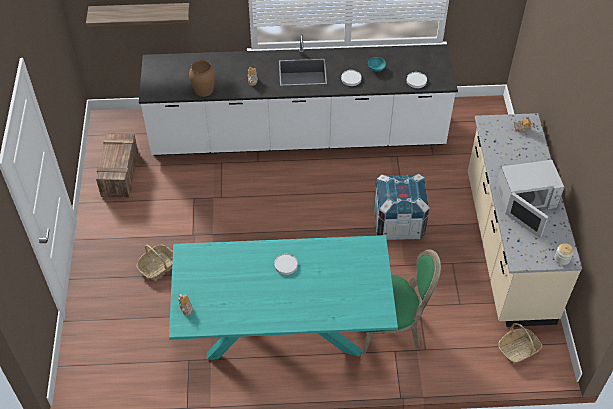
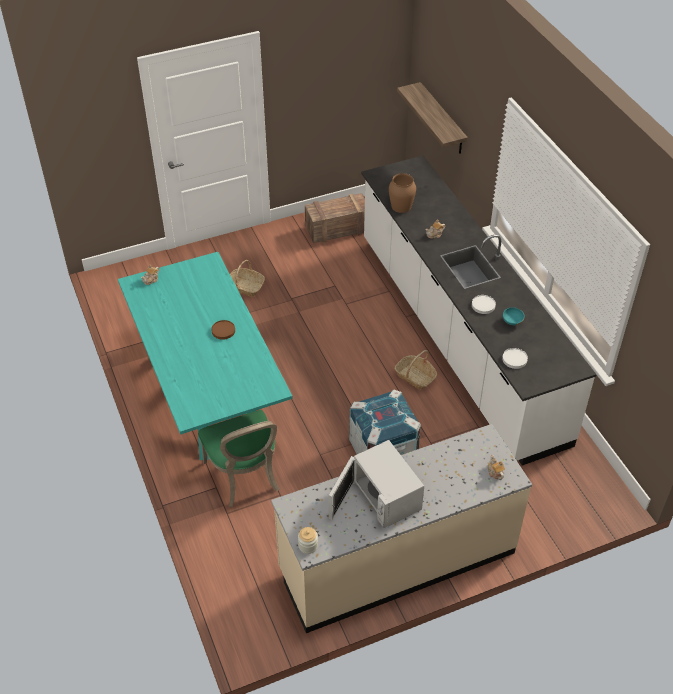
camera: 70 degrees right, 5 degrees down
white plate [274,254,298,275] -> brown plate [211,320,235,340]
basket [498,323,542,364] -> basket moved to [394,350,437,390]

